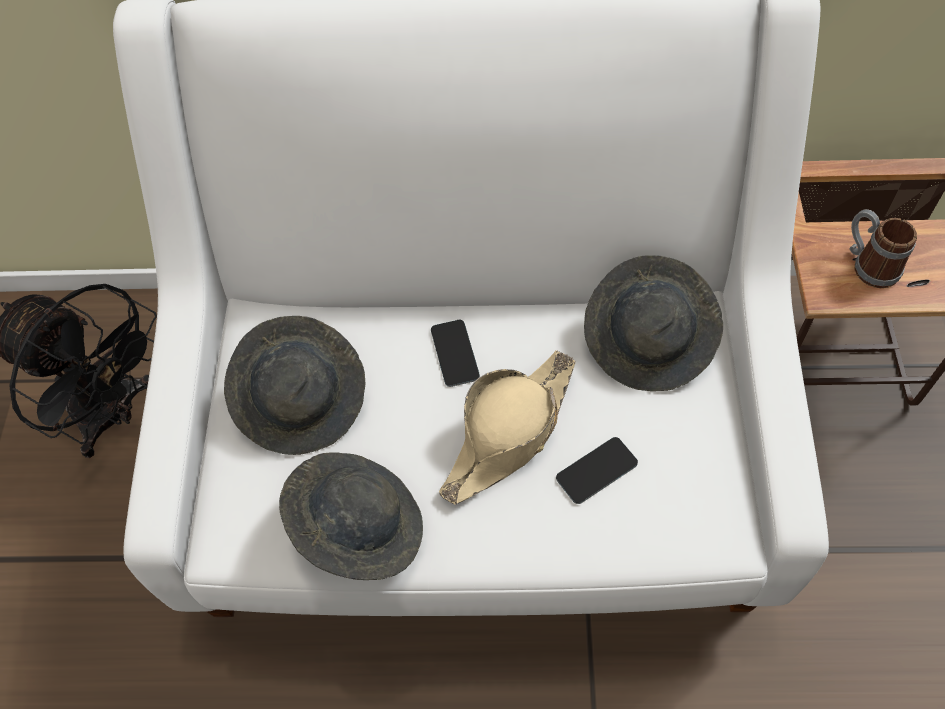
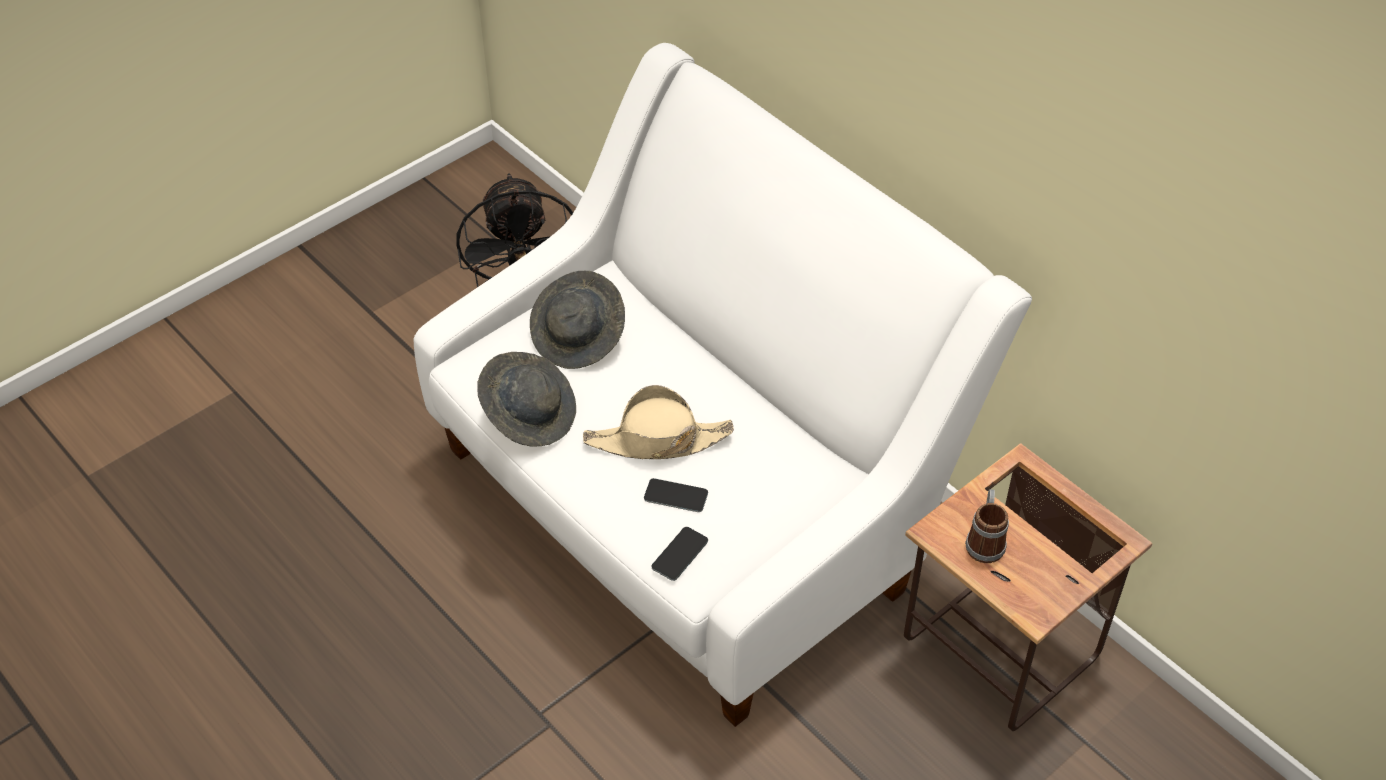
camera: 45 degrees right, 10 degrees down
phone [431,320,480,387] -> phone moved to [652,527,708,581]
grey hat [584,255,723,391] -> none

